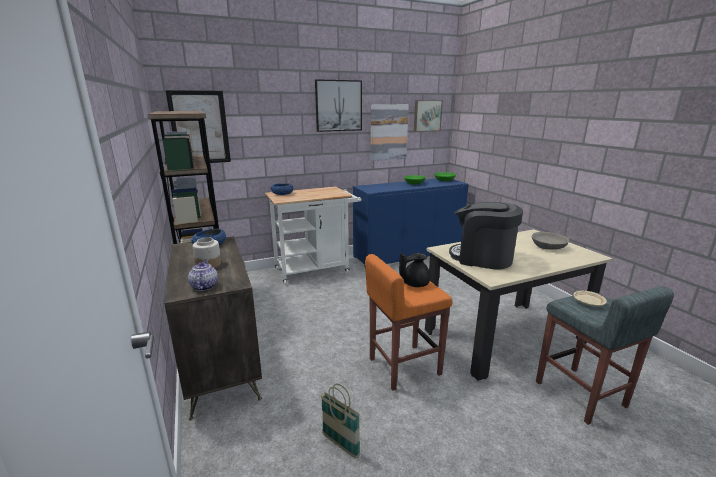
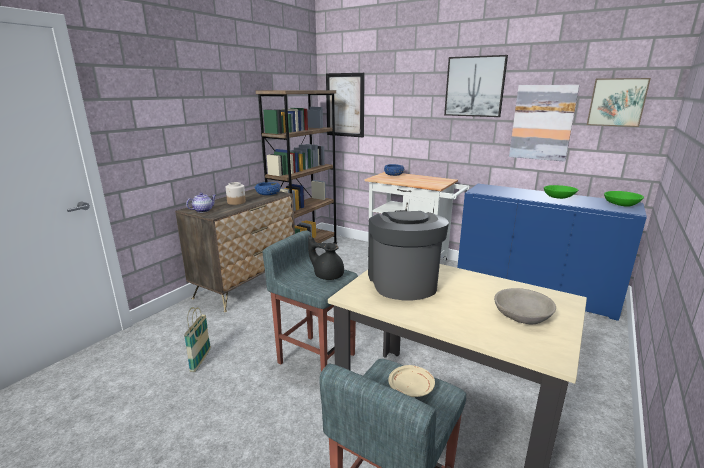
camera: 55 degrees right, 0 degrees up
orange stool [365,254,453,391] -> grey stool [263,230,358,372]

